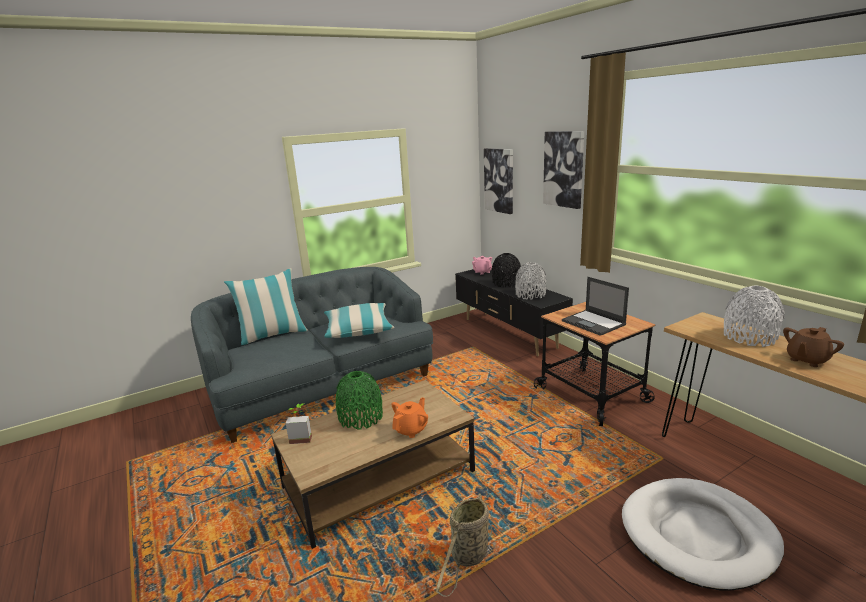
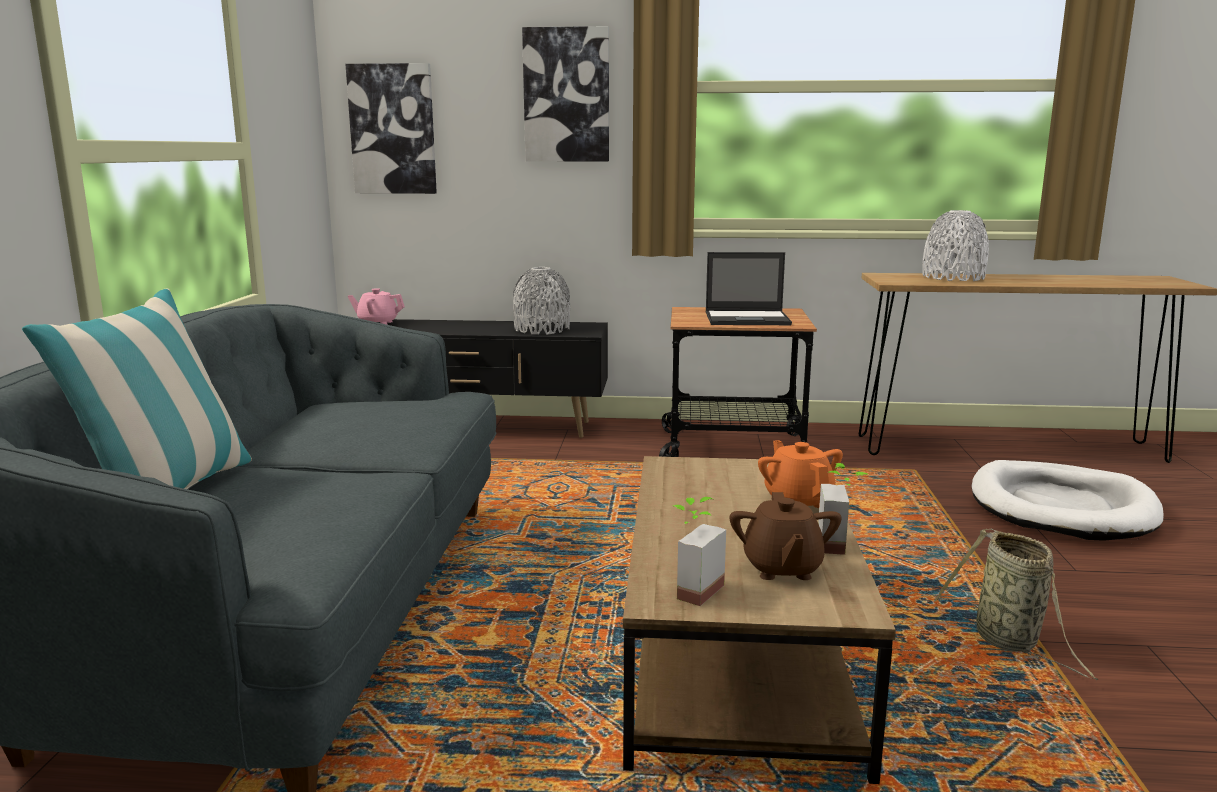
camera: 55 degrees left, 5 degrees down
pillow [324,303,394,338] -> none
green vase [336,371,383,430] -> none
black vase [492,253,521,288] -> none
brown teapot [783,327,844,367] -> brown teapot moved to [729,492,842,580]
none -> potted plant [818,463,869,555]

